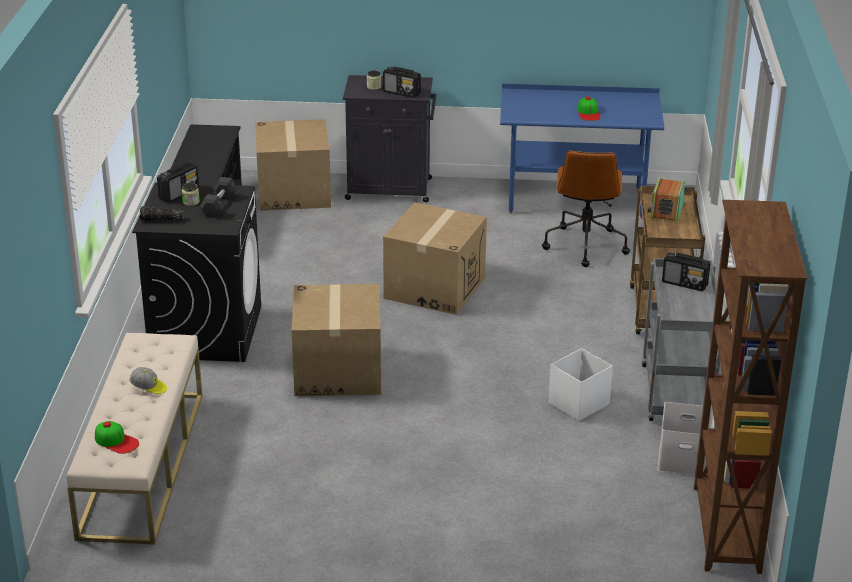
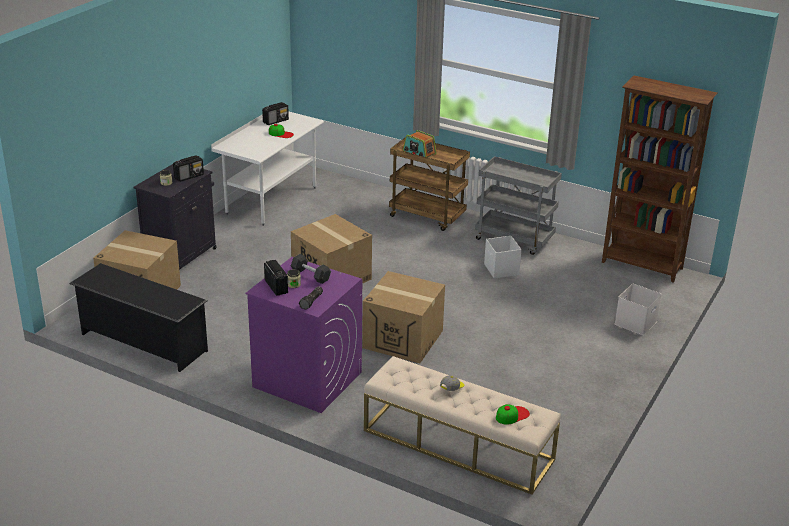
camera: 65 degrees left, 0 degrees up
black washing machine [132,182,261,362] -> purple washing machine [246,257,362,413]
blue desk [500,84,664,218] -> white desk [211,111,324,226]
brown office chair [542,150,630,267] -> none
white storage box [657,402,714,476] -> white storage box moved to [615,284,662,335]
radio [662,252,711,291] -> radio moved to [262,102,289,125]

